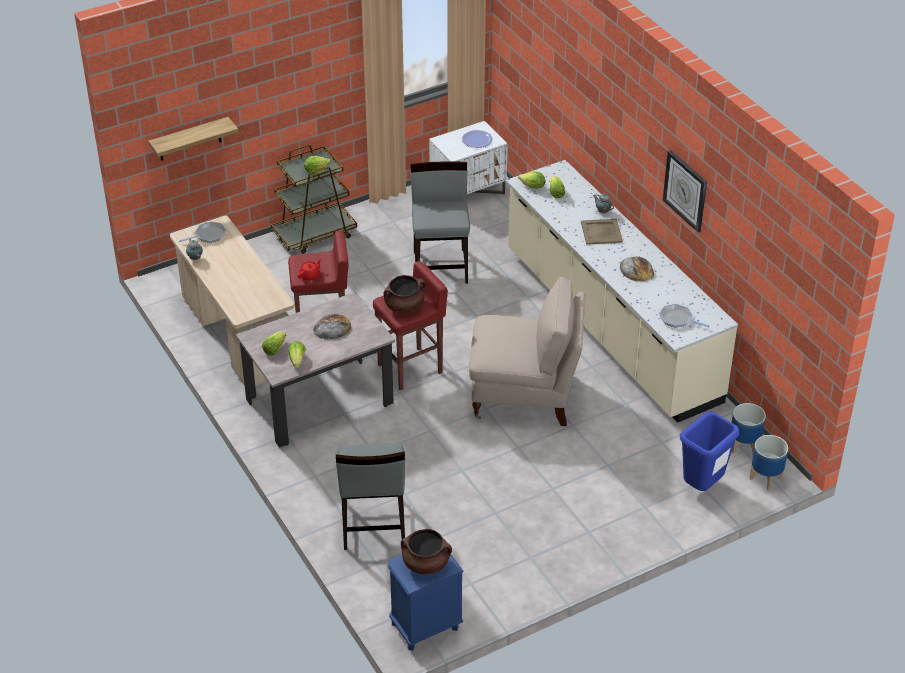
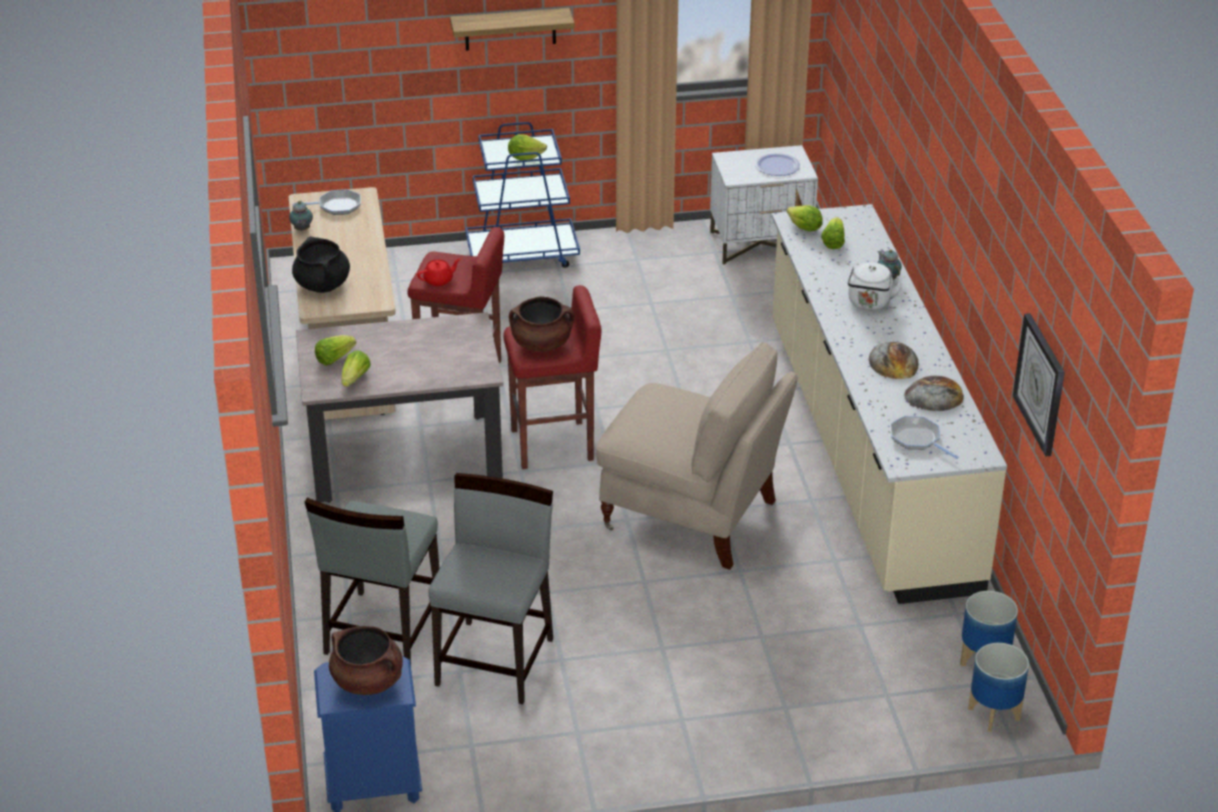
camera: 20 degrees right, 5 degrees down
shelf [148,117,238,161] -> shelf moved to [450,8,575,51]
brown cart [271,145,357,254] -> blue cart [466,122,580,268]
bread [313,314,351,339] -> bread moved to [904,376,964,411]
grey chair [410,161,470,284] -> grey chair moved to [429,473,553,704]
beige tray [581,219,623,245] -> white kettle [848,262,903,310]
wall clock [663,150,707,233] -> wall clock moved to [1013,313,1065,457]
blue trash can [680,412,739,491] -> none
none -> black cooking pot [292,237,350,293]

